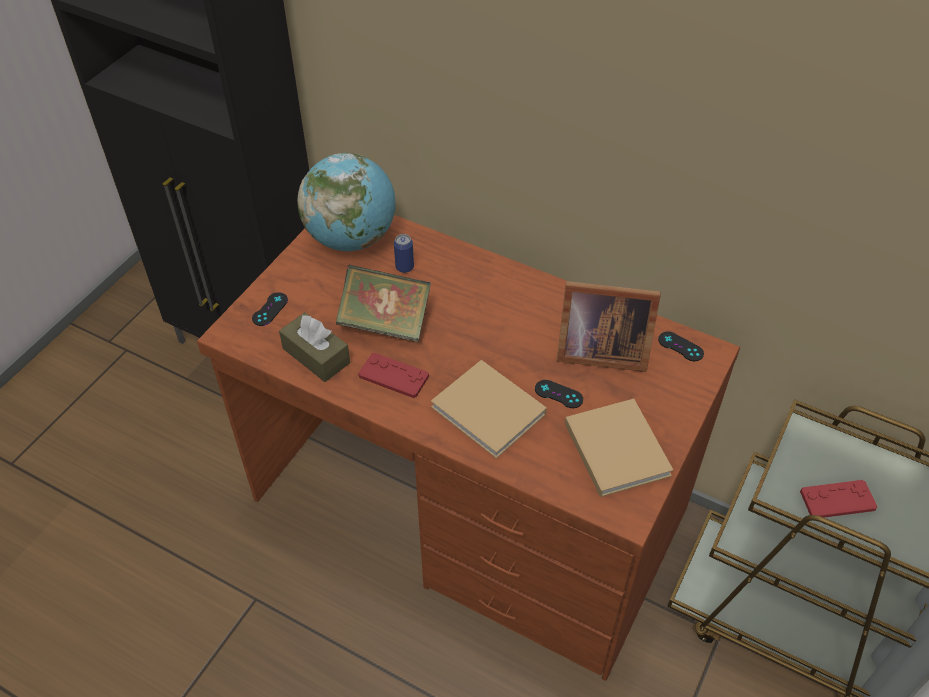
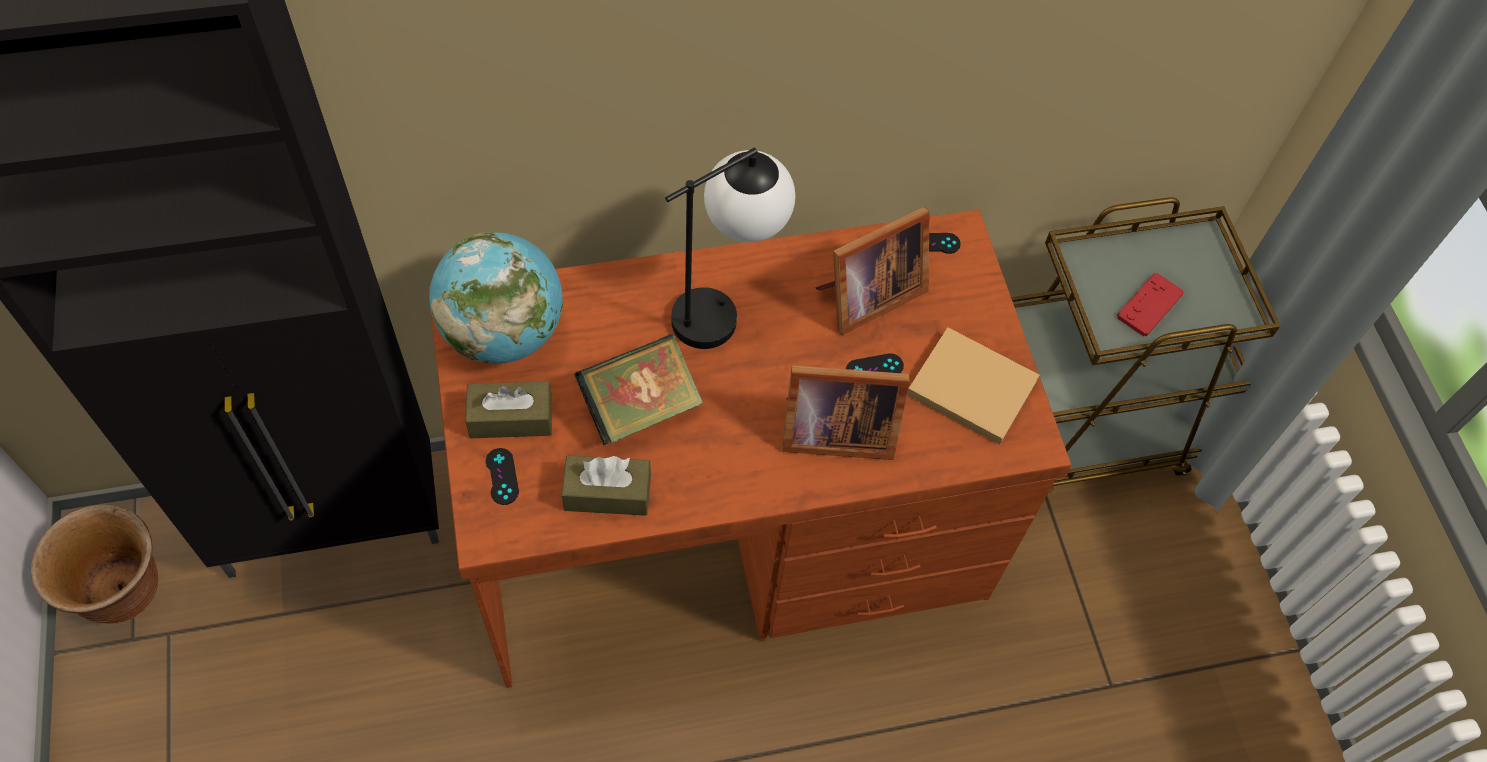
camera: 45 degrees left, 10 degrees up
red game controller [358,353,429,398] -> none
can [394,234,414,273] -> none
beige book [431,360,547,459] -> picture frame [782,365,910,460]
none -> brown planter [31,505,158,623]
none -> brown tissue box [465,381,552,438]
none -> table lamp [665,148,795,349]

